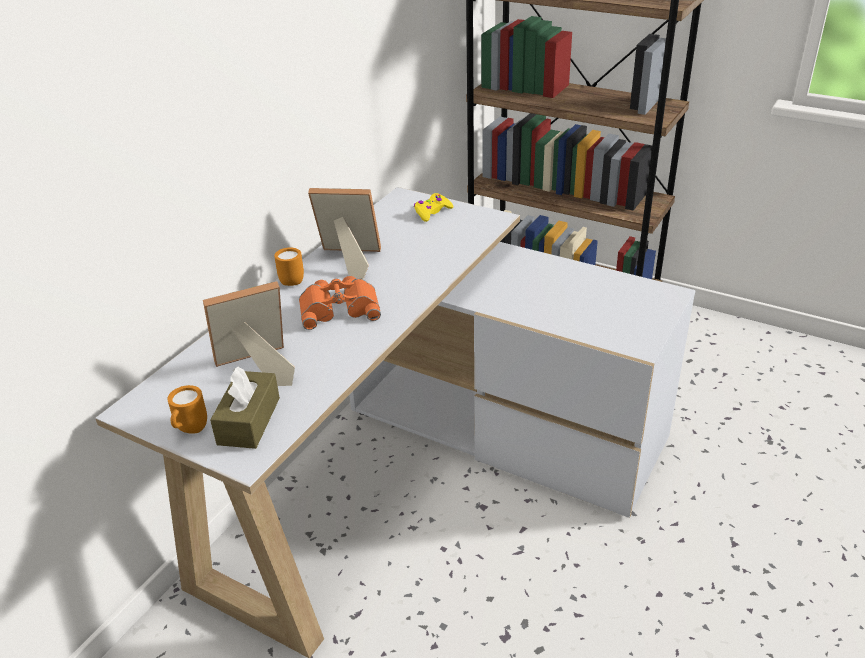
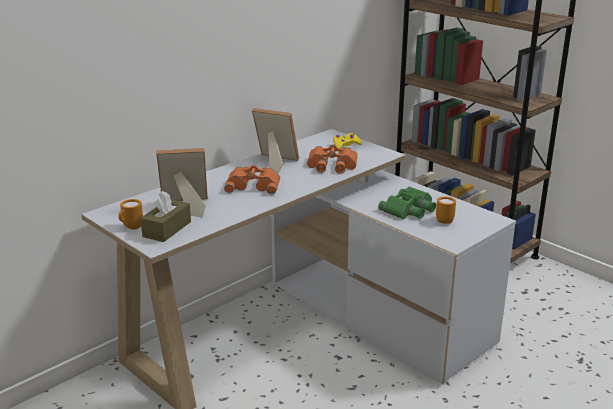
camera: 15 degrees right, 10 degrees down
orange mug [274,247,304,286] -> orange mug moved to [436,197,456,224]
none -> orange binoculars [307,144,357,174]
none -> green binoculars [378,186,436,219]

